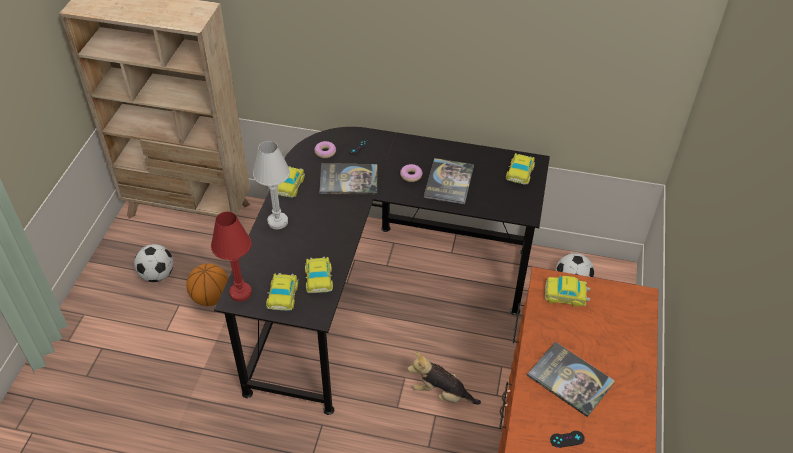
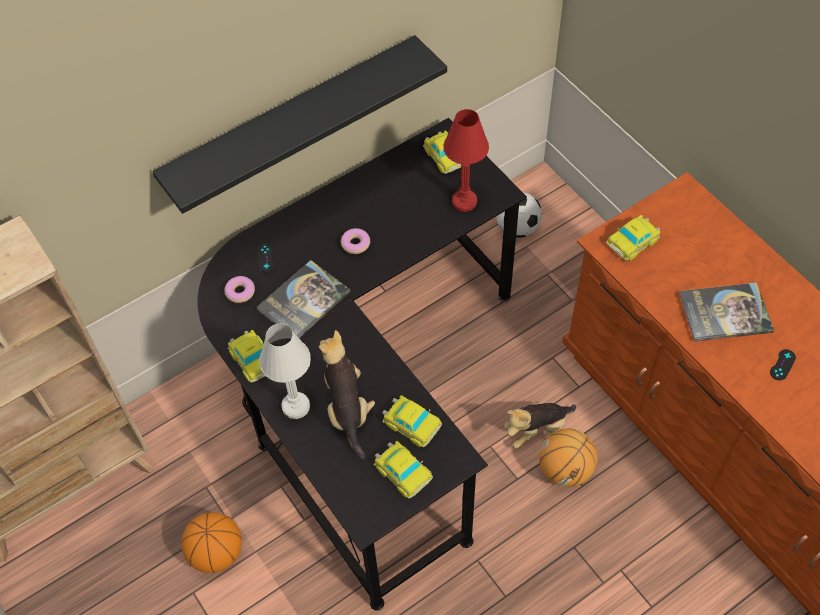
camera: 45 degrees left, 10 degrees up
football [134,244,173,282] -> none
red table lamp [211,212,252,302] -> red table lamp moved to [443,109,489,212]
book [424,158,474,204] -> none
none -> black shelf [152,35,447,214]
none -> plush toy [319,330,375,459]
none -> basketball [539,429,598,487]

